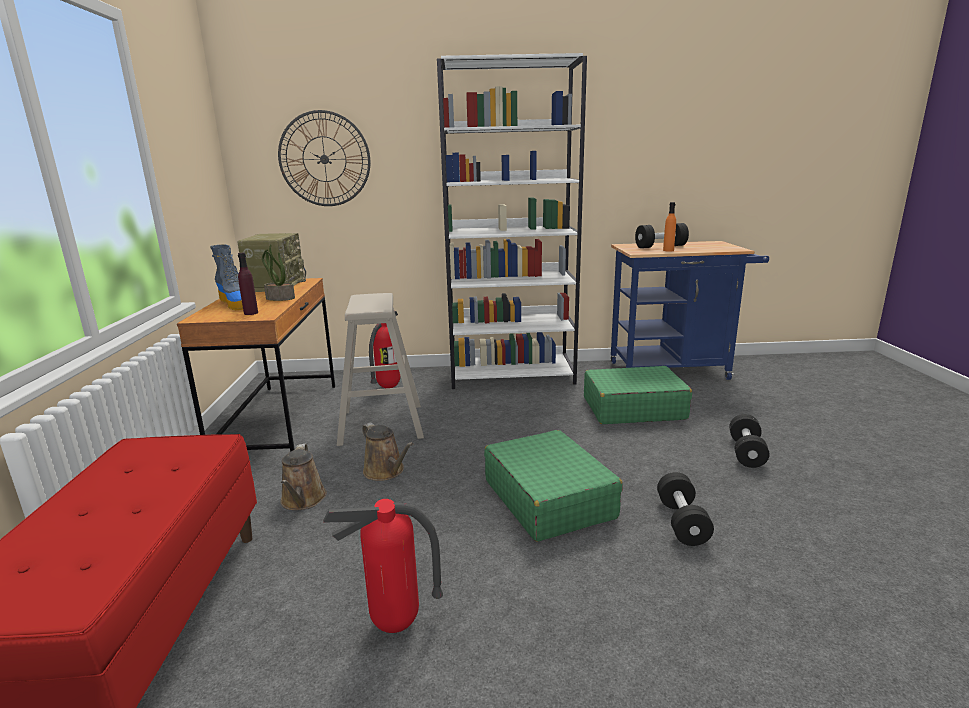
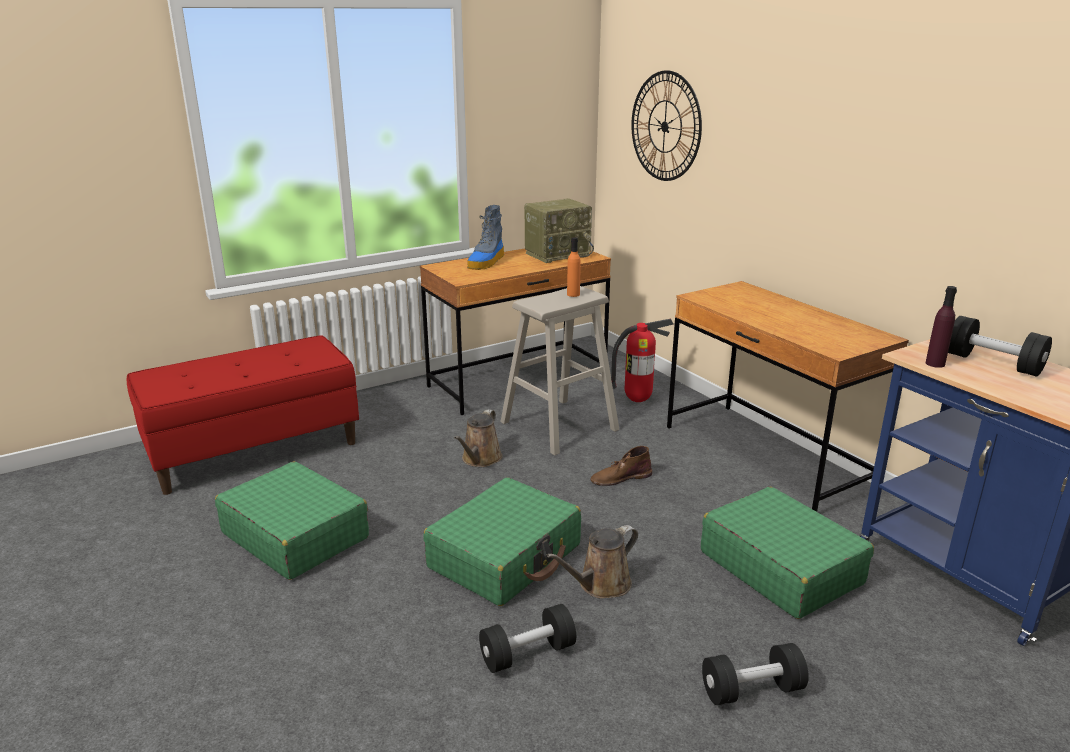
camera: 60 degrees right, 5 degrees up
purple bottle [238,253,258,315] -> purple bottle moved to [926,286,957,368]
potted plant [262,244,295,301] -> none
brown watering can [280,444,327,510] -> brown watering can moved to [547,525,638,599]
fire extinguisher [323,499,443,633] -> green suitcase [215,461,369,580]
white bookcase [437,53,587,389] -> brown desk [667,281,909,512]
orange bottle [663,202,676,251] -> orange bottle moved to [567,237,581,297]
none -> brown boot [590,446,652,486]

